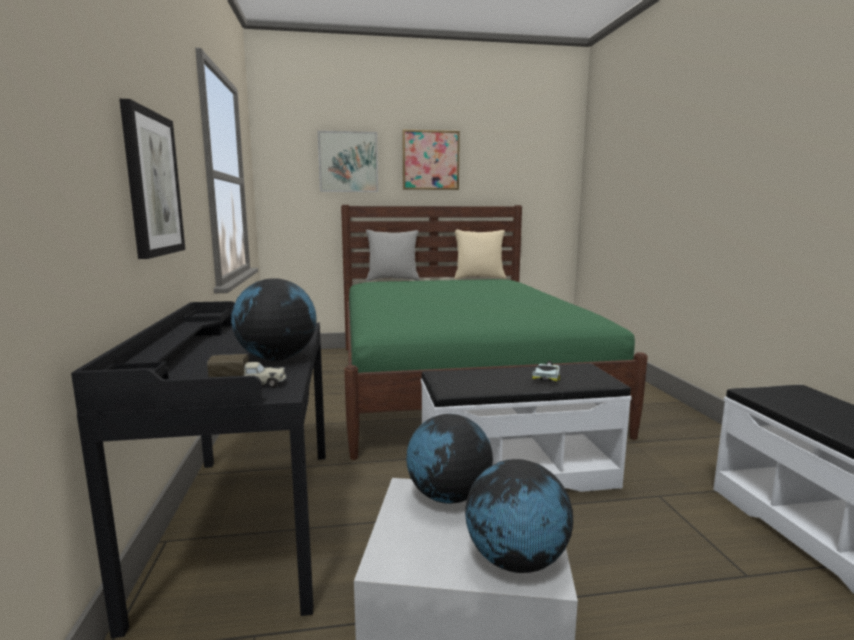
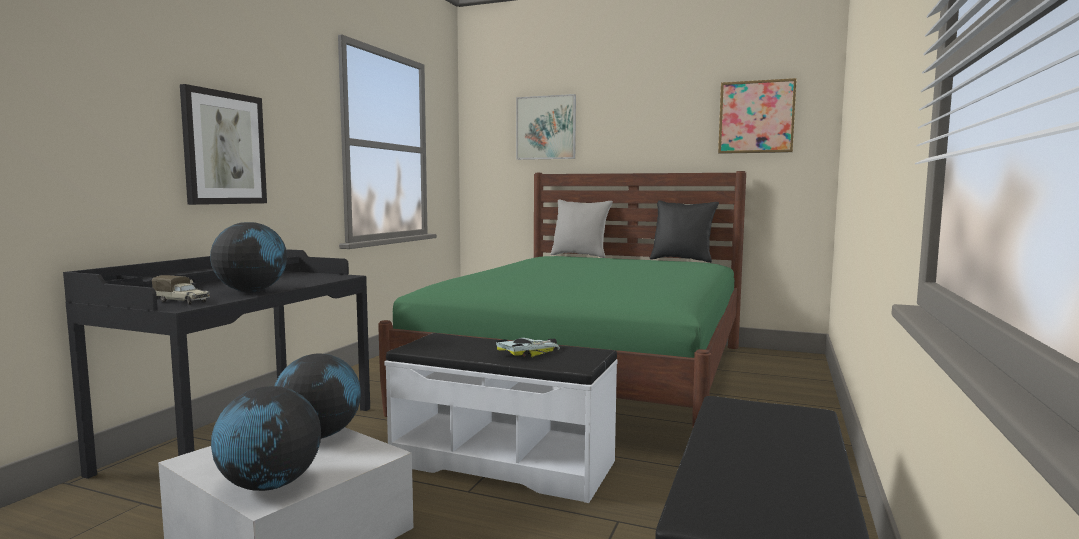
camera: 30 degrees right, 5 degrees down
picture [402,129,460,190] -> picture moved to [718,78,797,154]
beige pillow [454,229,506,279] -> black pillow [650,200,719,263]

